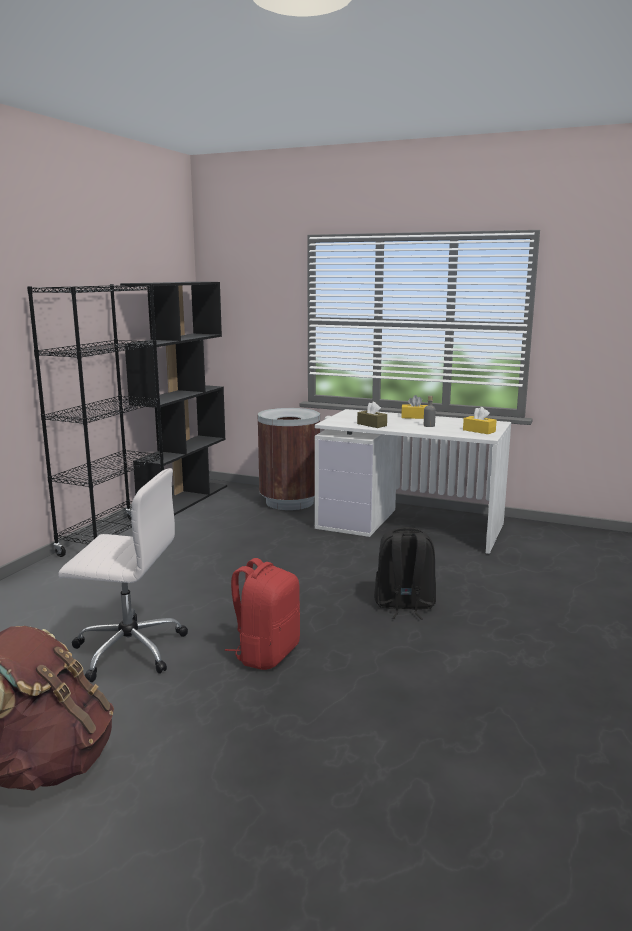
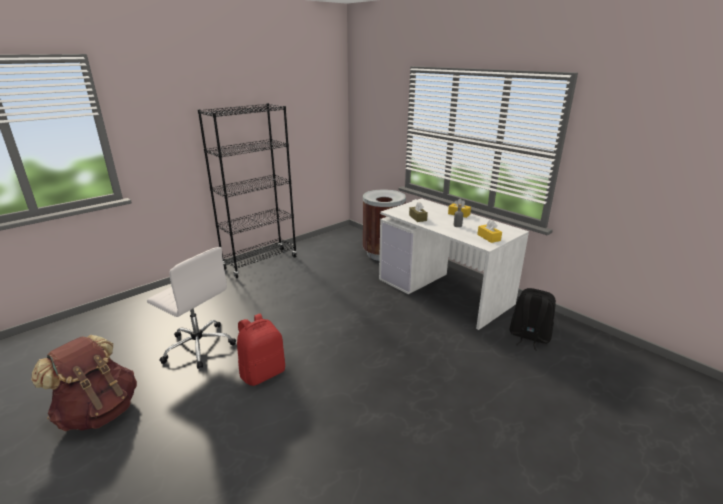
camera: 25 degrees right, 10 degrees up
black bookcase [120,282,227,516] -> none
black backpack [374,527,436,620] -> black backpack moved to [509,288,556,351]

